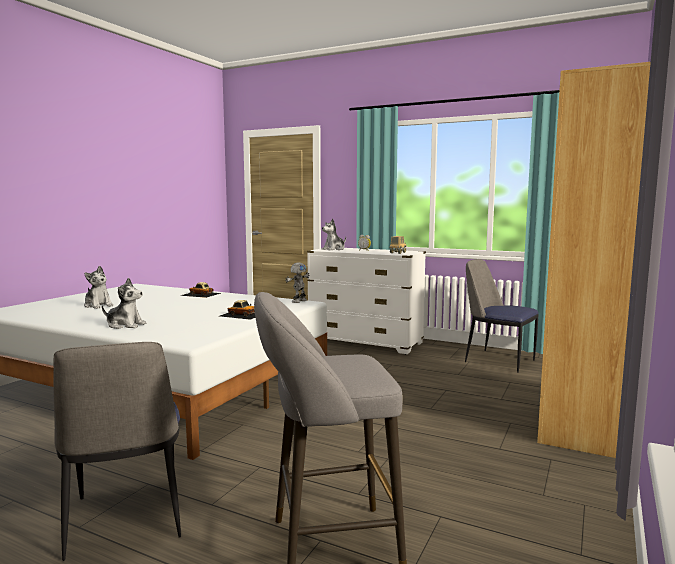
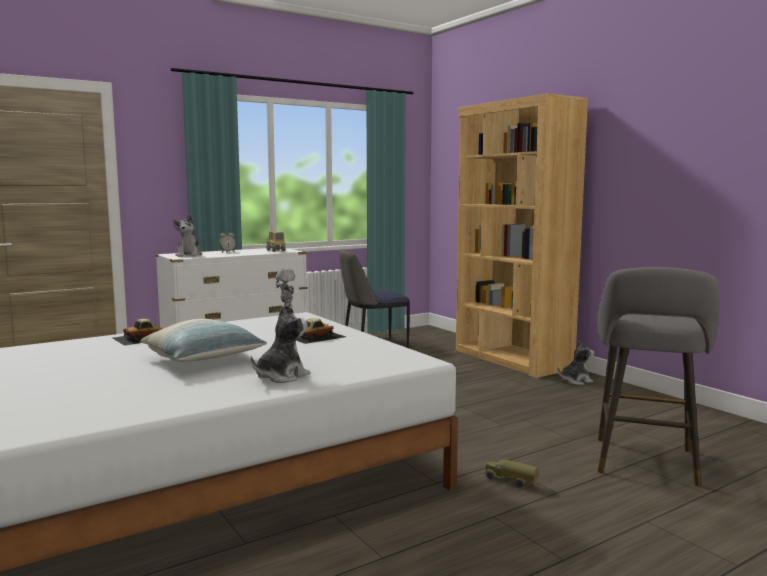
camera: 60 degrees left, 0 degrees up
chair [53,342,181,561] -> none
plush toy [84,266,114,309] -> plush toy moved to [558,340,594,385]
none -> pillow [140,319,267,362]
none -> toy truck [483,460,539,487]

